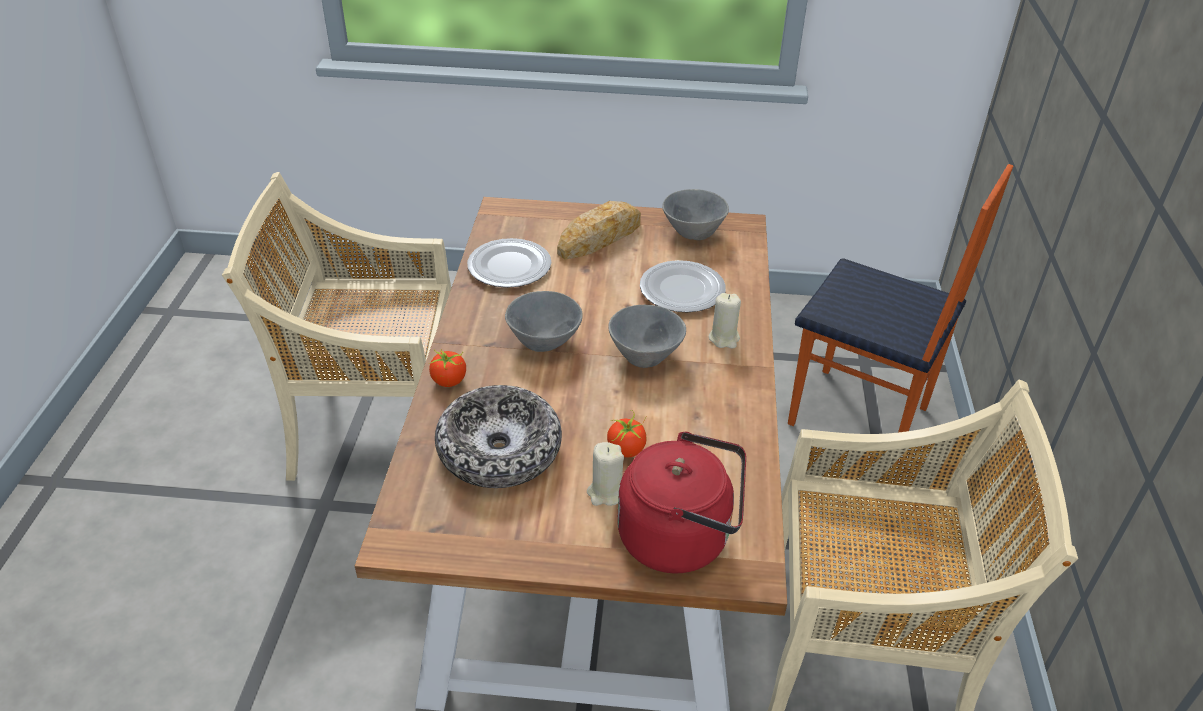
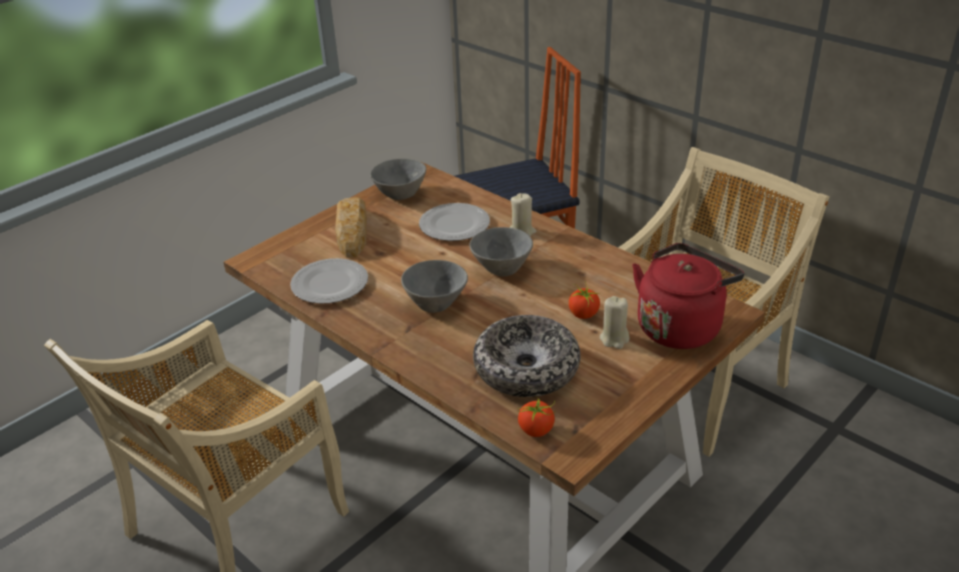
camera: 50 degrees left, 5 degrees down
tomato [429,349,466,387] -> tomato moved to [517,397,555,437]

